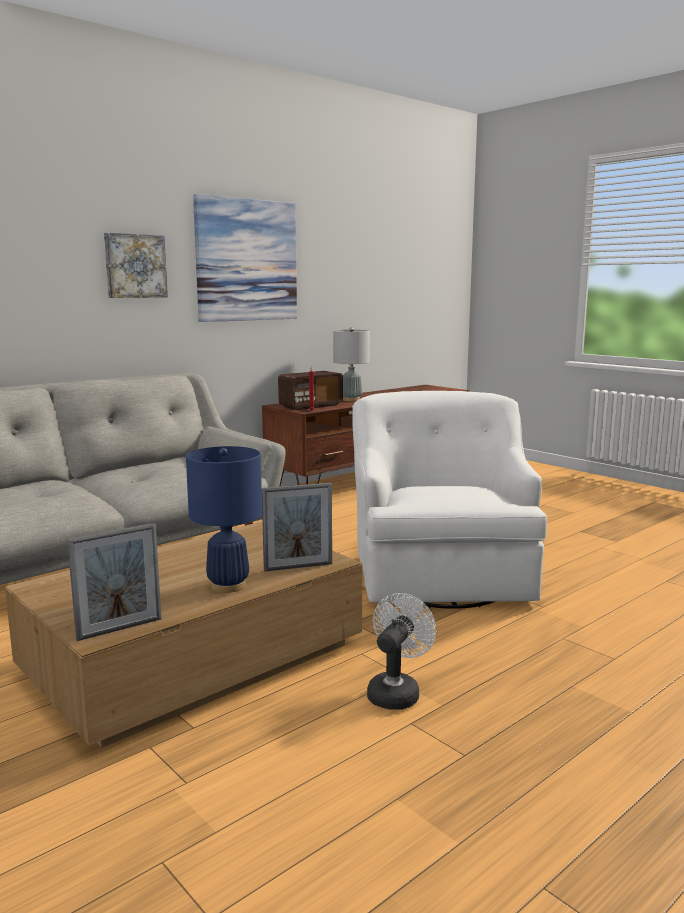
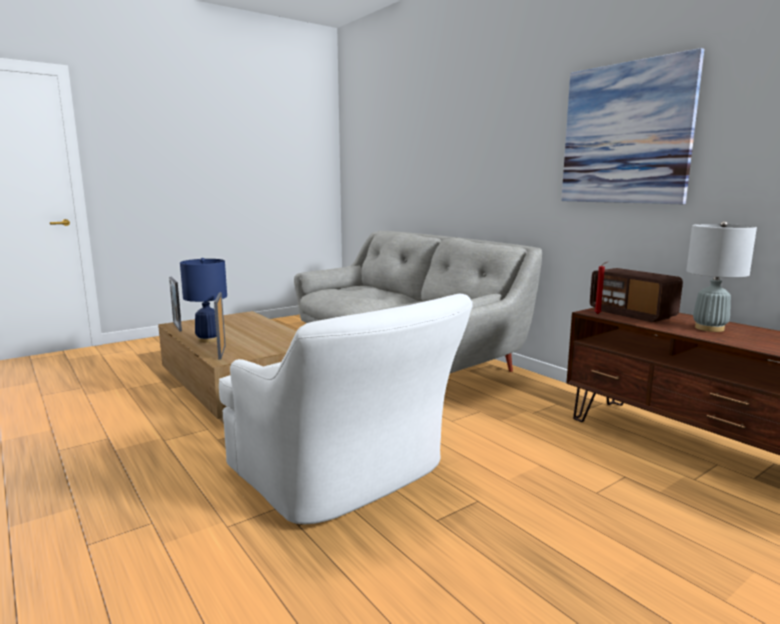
camera: 95 degrees right, 0 degrees up
picture [104,233,168,298] -> none
white armchair [352,391,547,609] -> white armchair turned 45 degrees clockwise [219,294,473,524]
white fan [367,593,437,710] -> none

